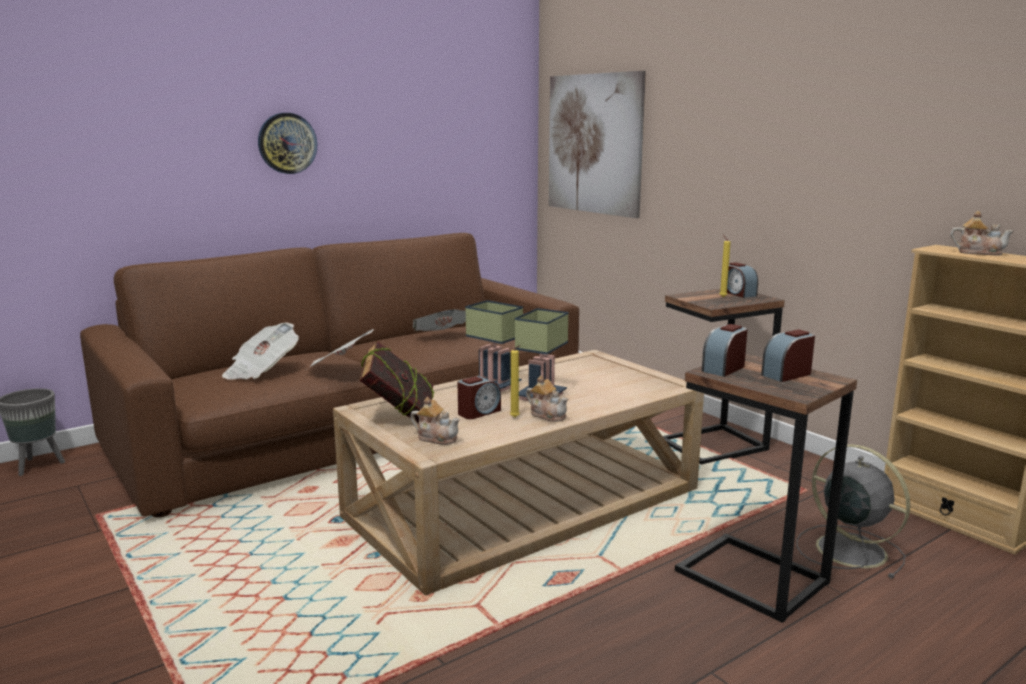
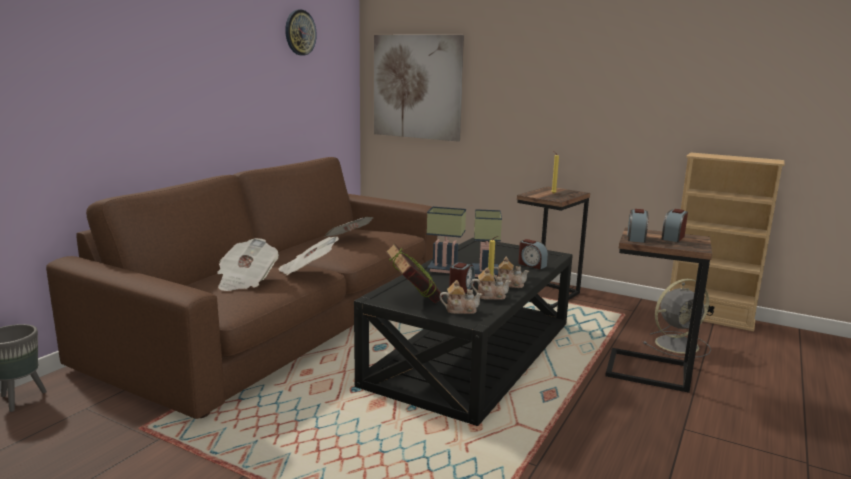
camera: 25 degrees left, 0 degrees up
wall clock [258,113,317,174] -> wall clock moved to [285,9,317,55]
beige coffee table [333,350,704,595] -> black coffee table [354,238,573,426]
alarm clock [727,262,758,298] -> alarm clock moved to [518,239,548,269]
grey fan [796,444,910,578] -> grey fan turned 135 degrees clockwise [643,279,711,357]
teapot [951,211,1014,255] -> teapot moved to [471,268,511,300]

